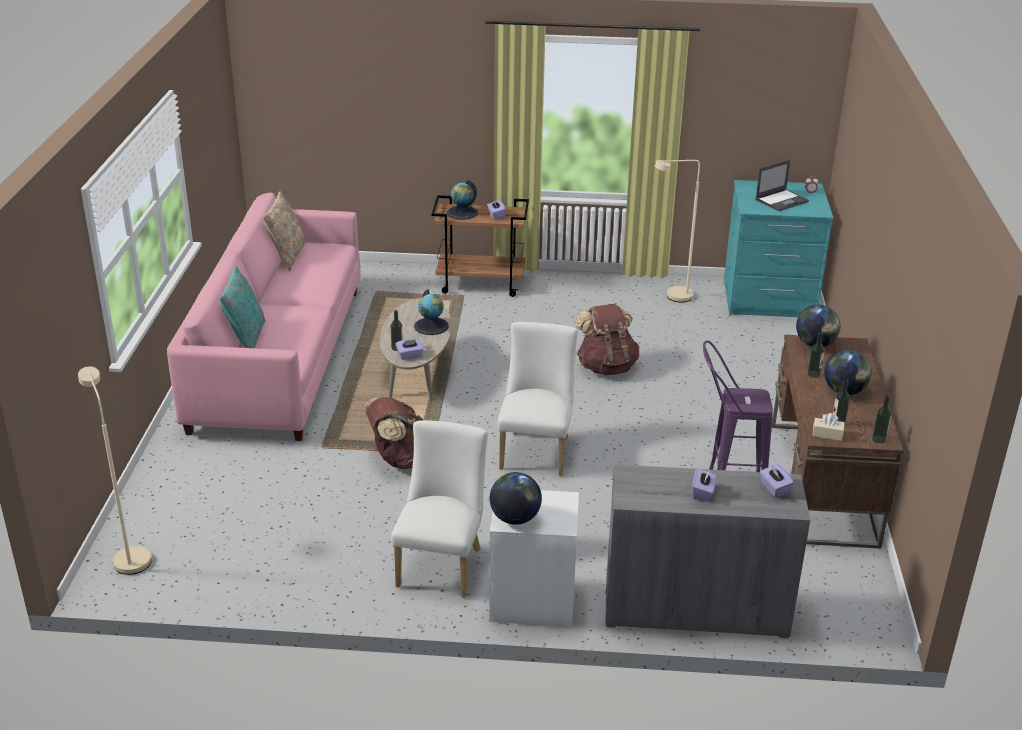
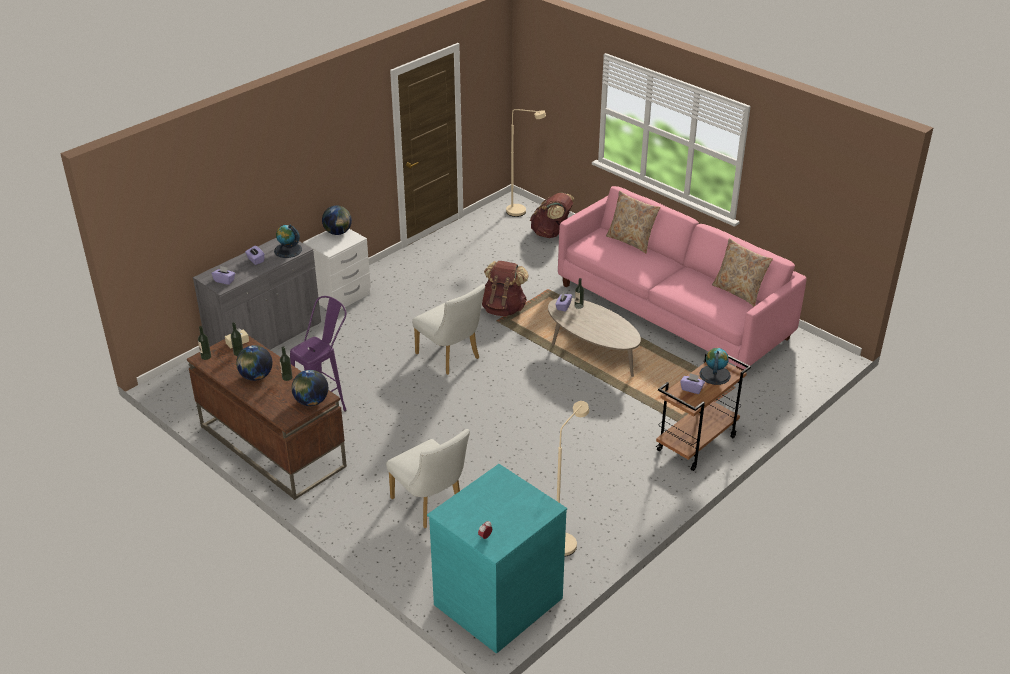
camera: 130 degrees right, 5 degrees up
turquoise pillow [219,265,265,348] -> beige pillow [606,191,661,253]
white chair [391,420,488,598] -> white chair moved to [386,429,470,528]
globe [414,289,449,335] -> globe moved to [274,225,302,258]
brown backpack [576,304,640,375] -> brown backpack moved to [530,193,575,238]
laptop [755,160,809,211] -> none

